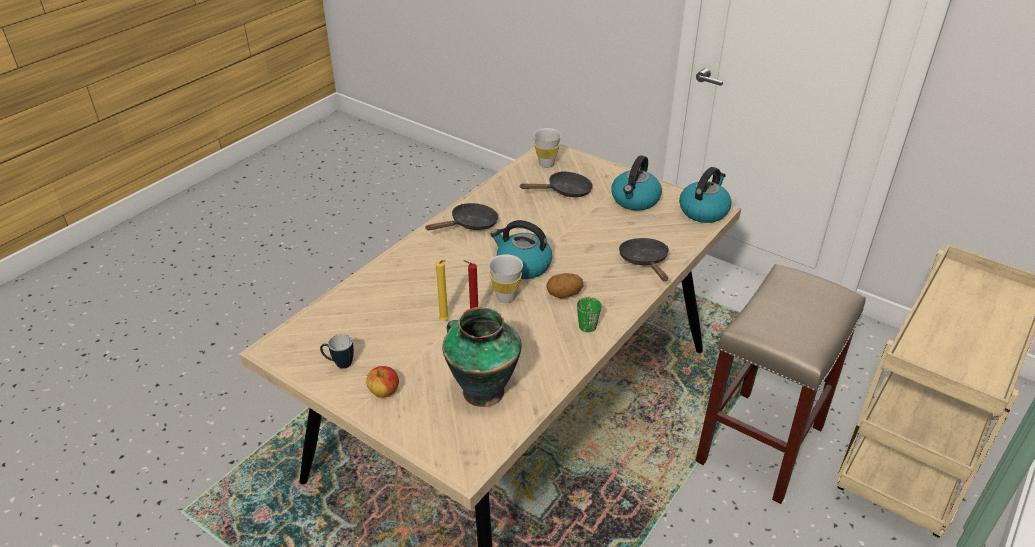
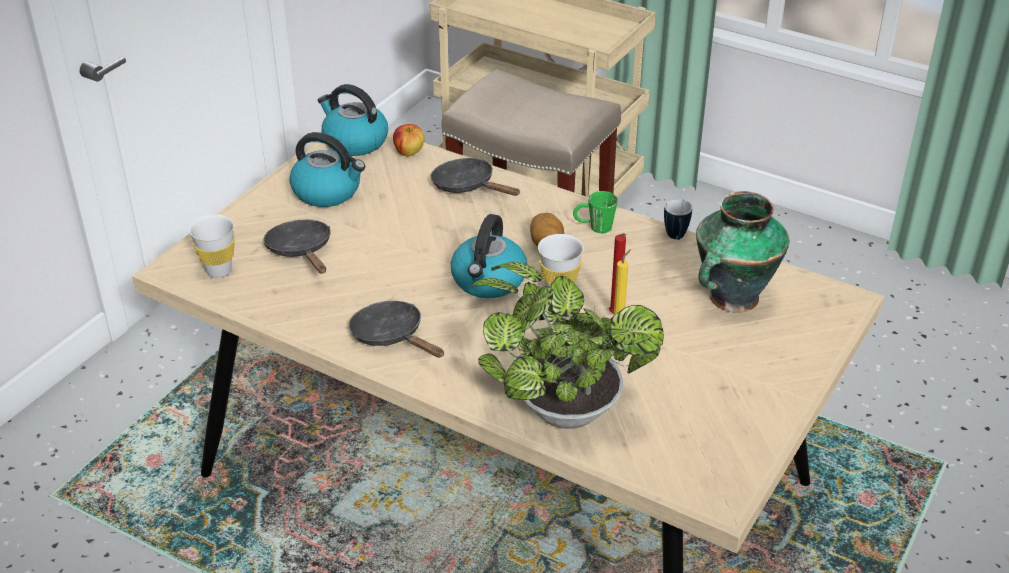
camera: 95 degrees left, 0 degrees up
mug [320,334,354,369] -> mug moved to [664,199,692,240]
apple [366,366,399,398] -> apple moved to [393,124,424,156]
black frying pan [619,238,669,281] -> black frying pan turned 60 degrees clockwise [431,158,520,196]
none -> potted plant [469,261,664,429]

